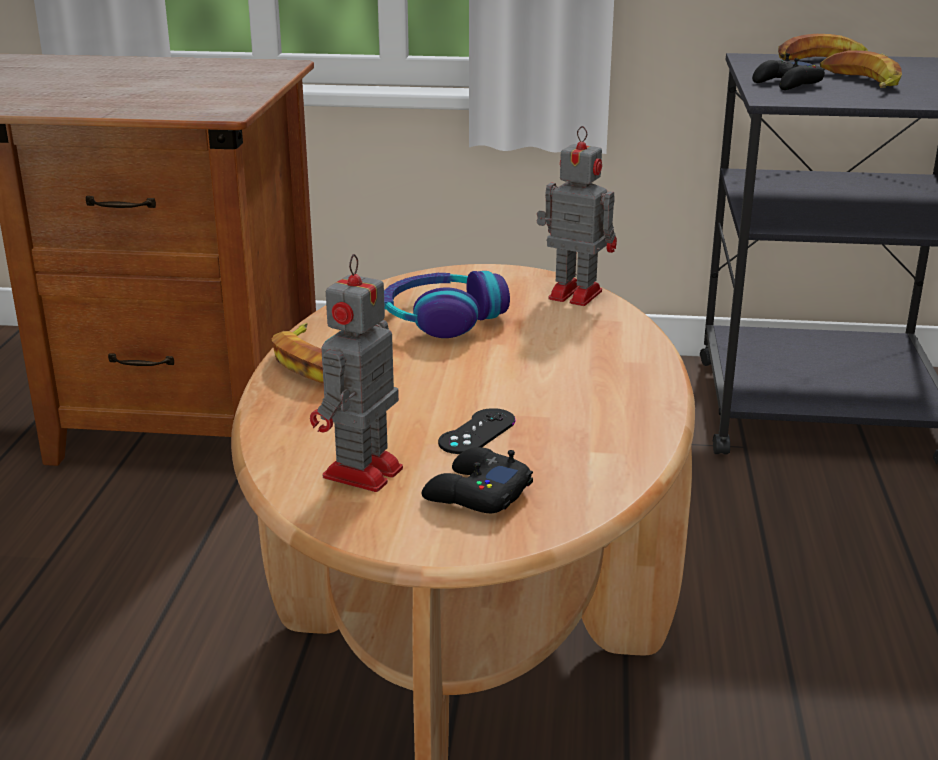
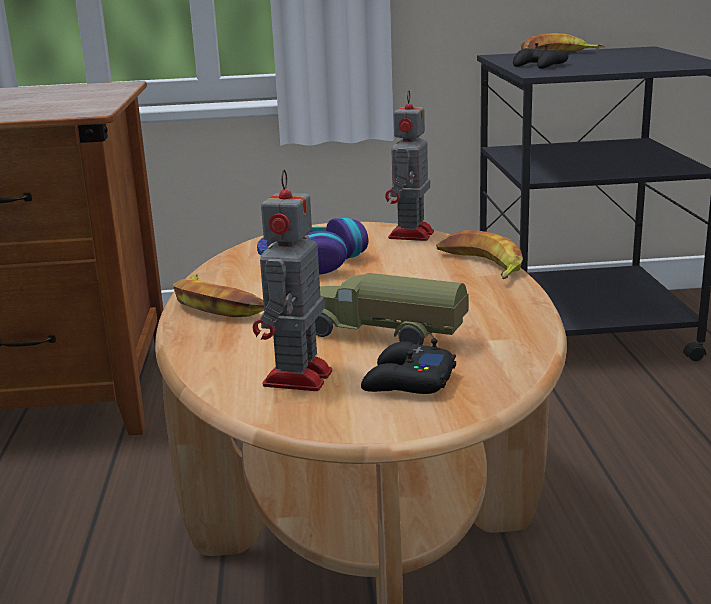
camera: 10 degrees left, 5 degrees down
black game controller [438,408,516,454] -> toy truck [315,273,468,345]
toy robot [537,126,617,306] -> toy robot turned 90 degrees counterclockwise [385,90,434,241]
banana [820,50,902,88] -> banana moved to [436,230,523,279]

